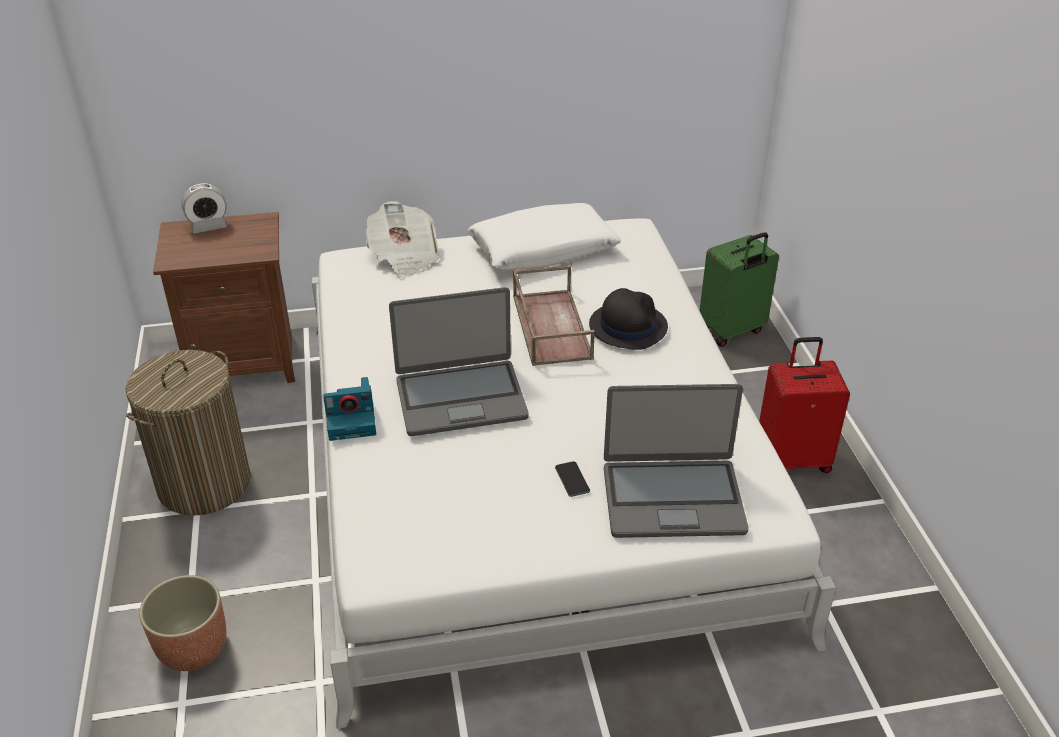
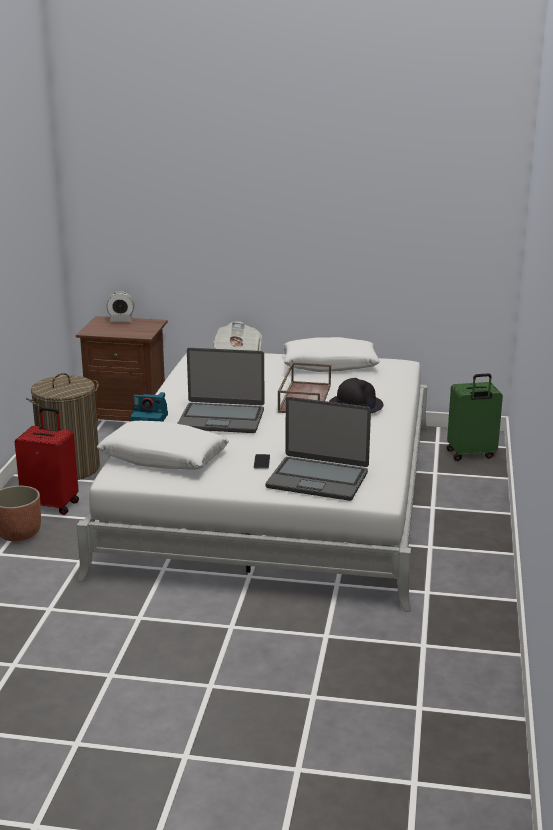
camera: 20 degrees right, 15 degrees down
red suitcase [759,337,850,473] -> red suitcase moved to [15,407,79,515]
none -> white pillow [97,421,229,470]

